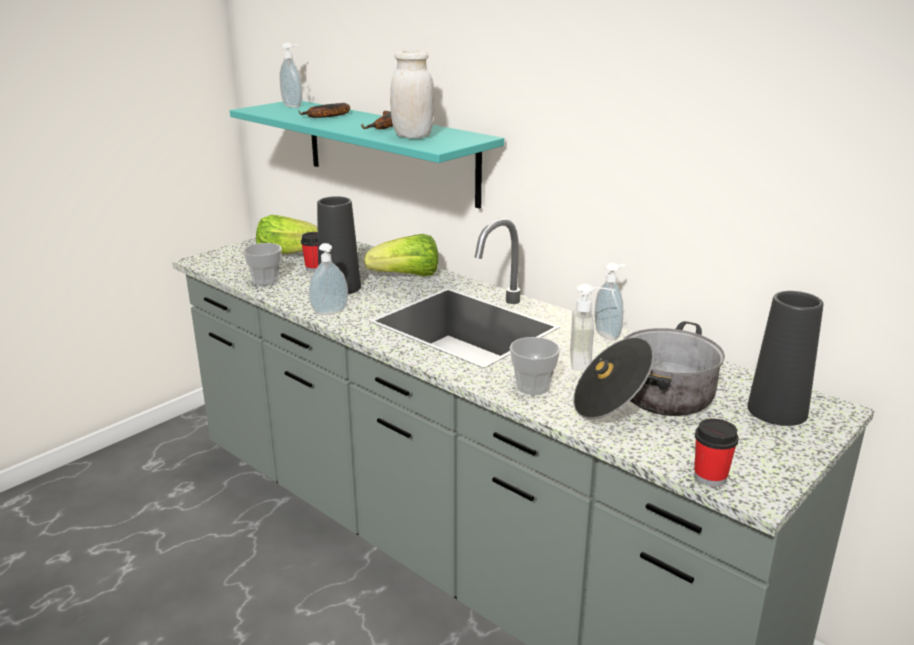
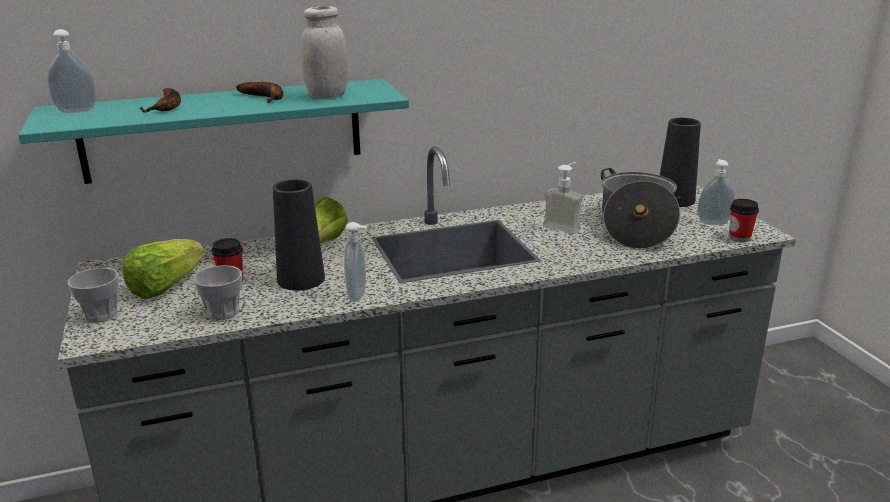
camera: 60 degrees left, 0 degrees up
cup [510,337,560,395] -> cup moved to [68,268,119,322]
soap dispenser [595,263,625,341] -> soap dispenser moved to [697,159,735,225]

